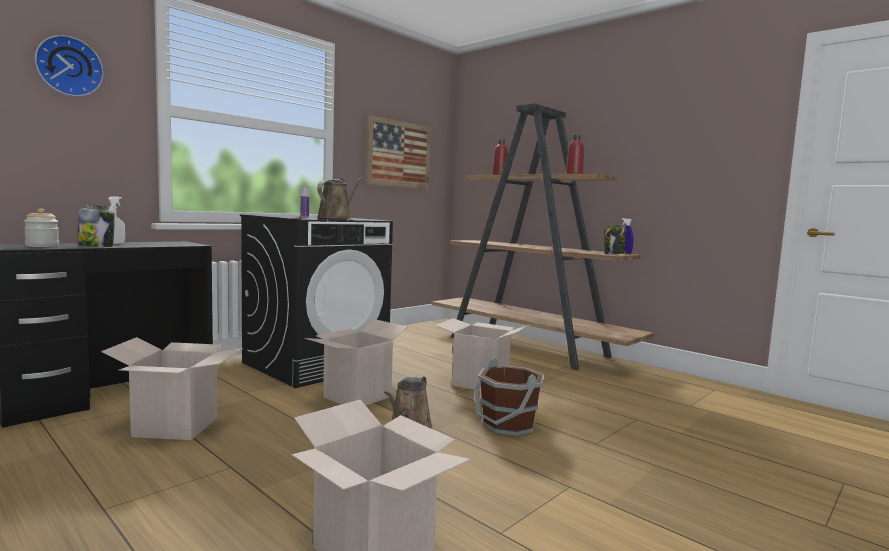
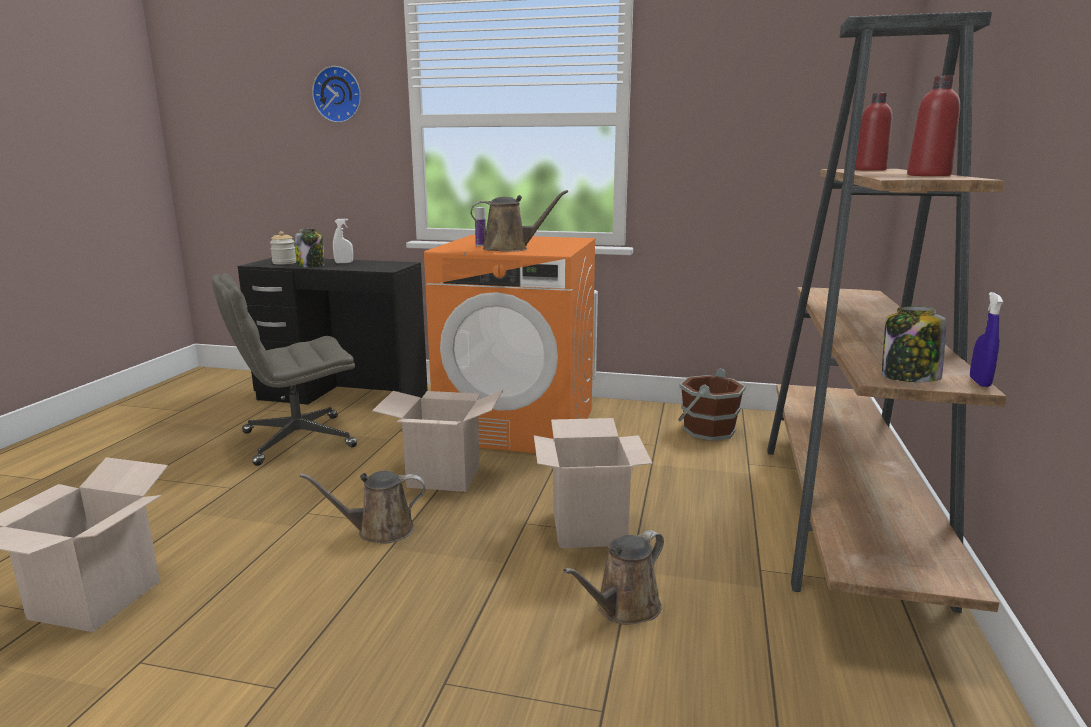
camera: 60 degrees right, 10 degrees up
cardboard box [101,337,243,440] -> grey office chair [212,273,357,466]
black washing machine [240,214,393,388] -> orange washing machine [424,235,596,453]
picture [366,115,431,189] -> none
brown bucket [474,358,544,436] -> brown bucket moved to [678,368,746,441]
none -> brown watering can [563,530,664,625]

